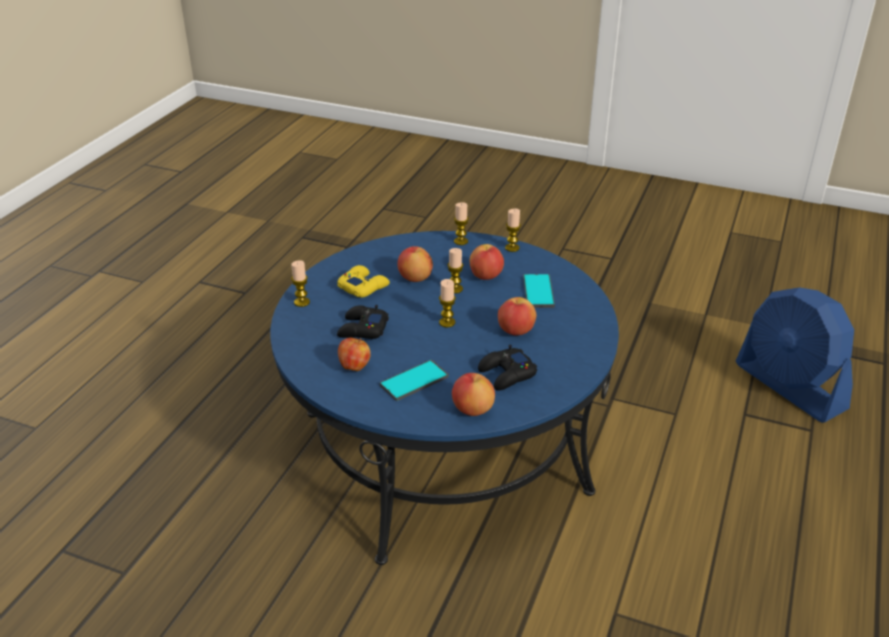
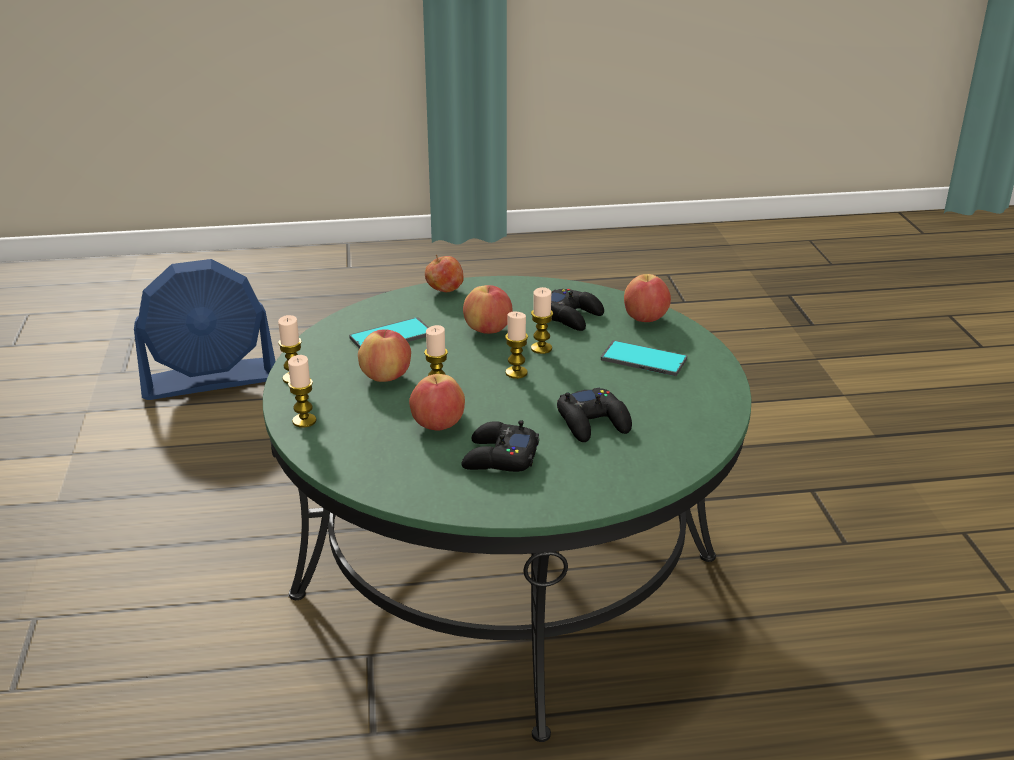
camera: 120 degrees left, 5 degrees down
blue coffee table [270,231,619,565] -> green coffee table [263,276,751,742]
candle [291,260,310,307] -> candle moved to [531,287,553,354]
yellow game controller [337,265,390,298] -> black game controller [461,420,539,472]
apple [338,338,371,371] -> apple moved to [425,255,464,292]
blue fan [736,287,854,423] -> blue fan turned 45 degrees clockwise [134,259,276,400]

